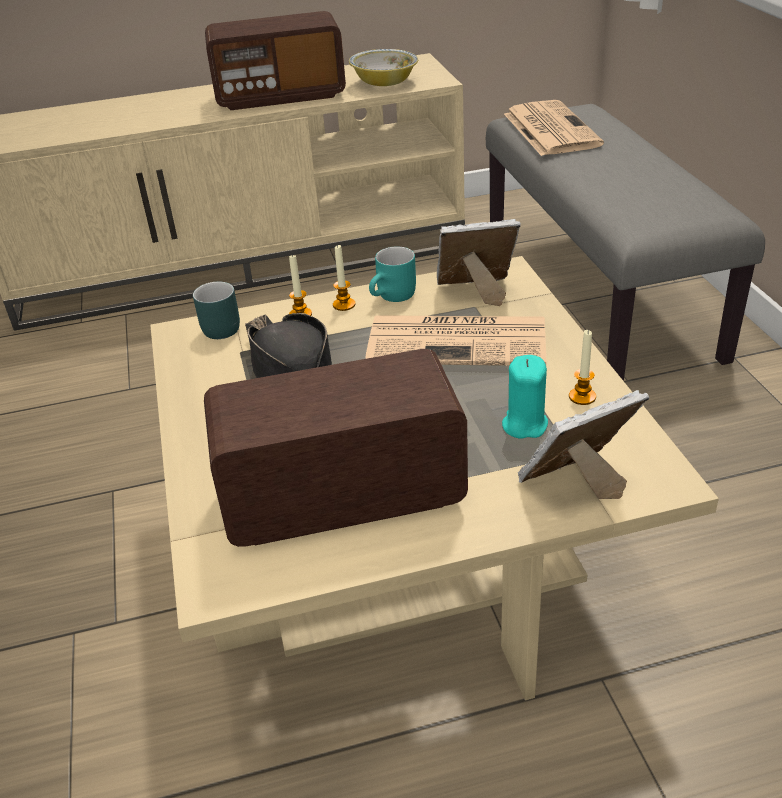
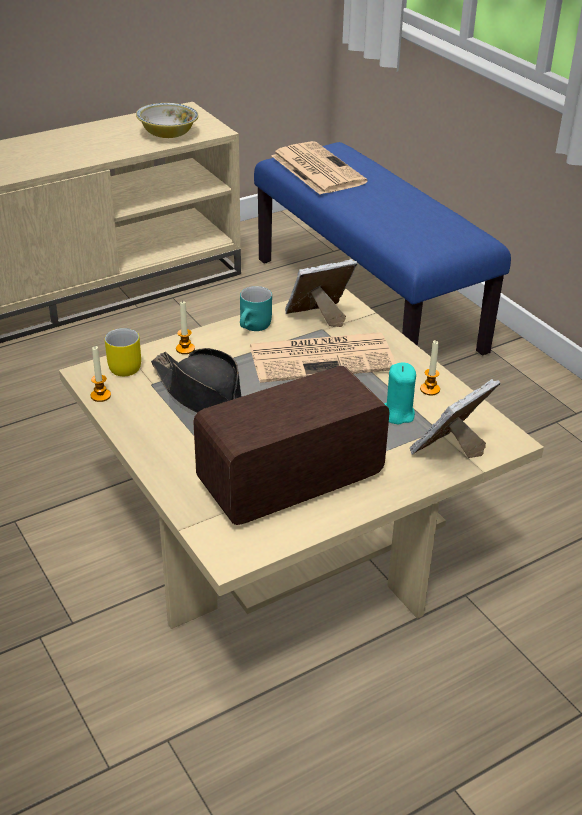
camera: 20 degrees left, 0 degrees up
turquoise mug [193,282,240,339] -> yellow mug [105,328,141,376]
radio [205,11,346,110] -> none
candle [333,244,355,311] -> candle moved to [90,346,111,402]
grey bench [486,104,765,381] -> blue bench [254,142,511,356]

